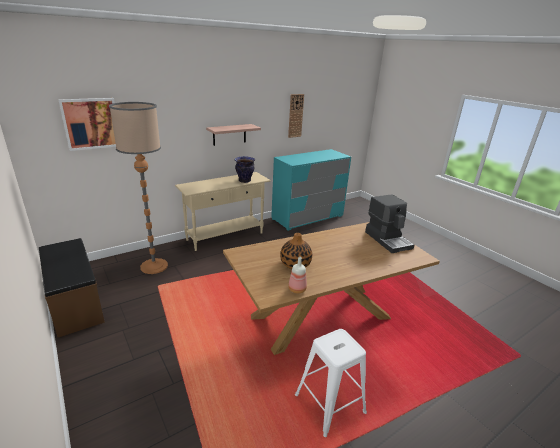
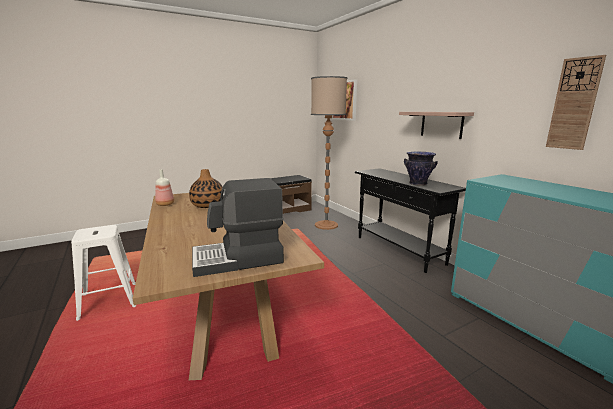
camera: 95 degrees right, 10 degrees down
beige console table [175,172,271,251] -> black console table [355,168,466,273]

